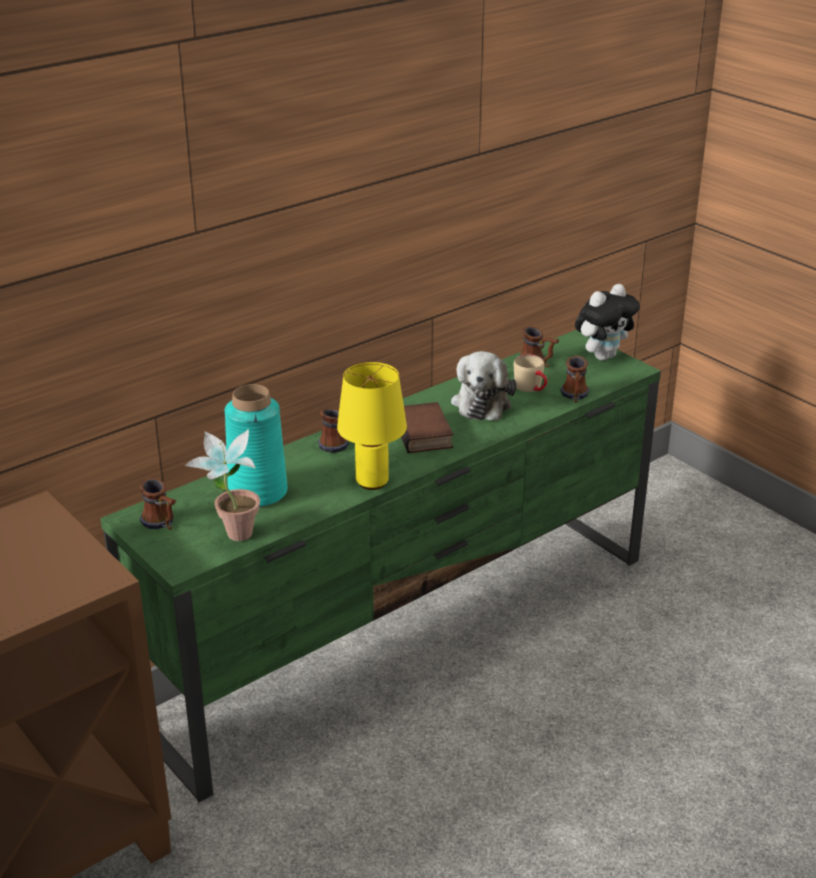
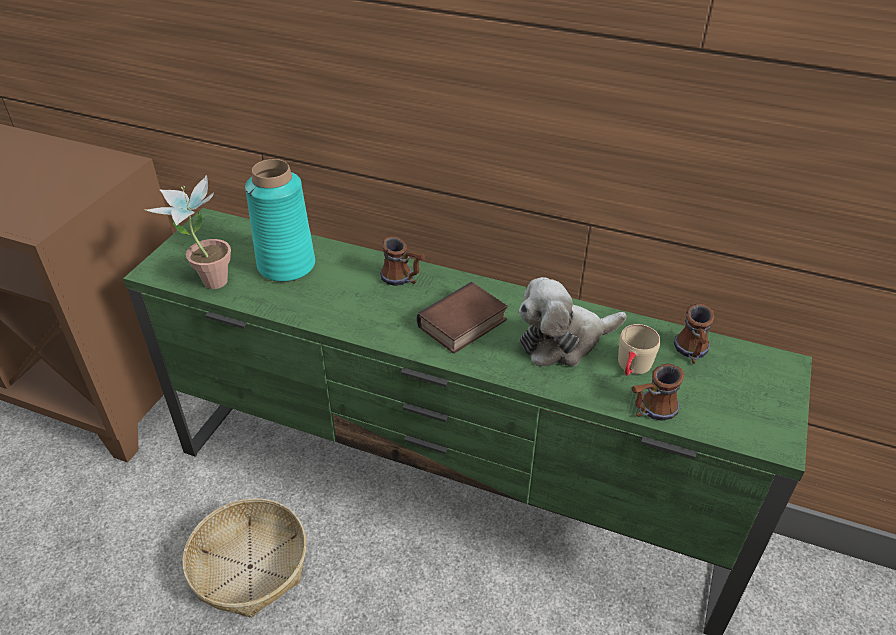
camera: 60 degrees right, 10 degrees up
mug [140,478,176,530] -> none
yellow table lamp [337,362,407,490] -> none
plush toy [575,284,640,361] -> none
none -> basket [182,498,307,618]

